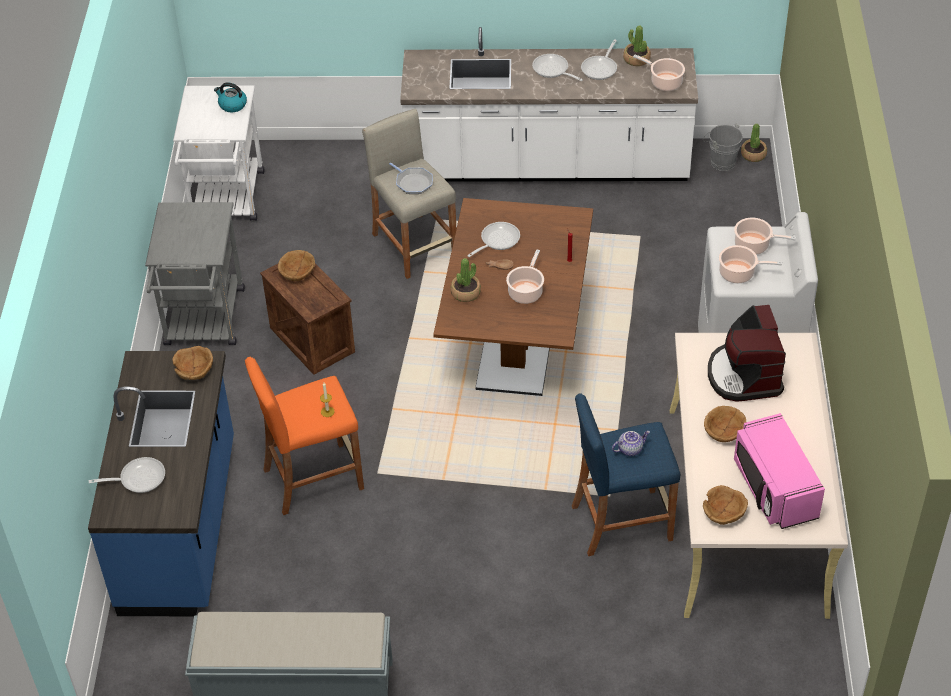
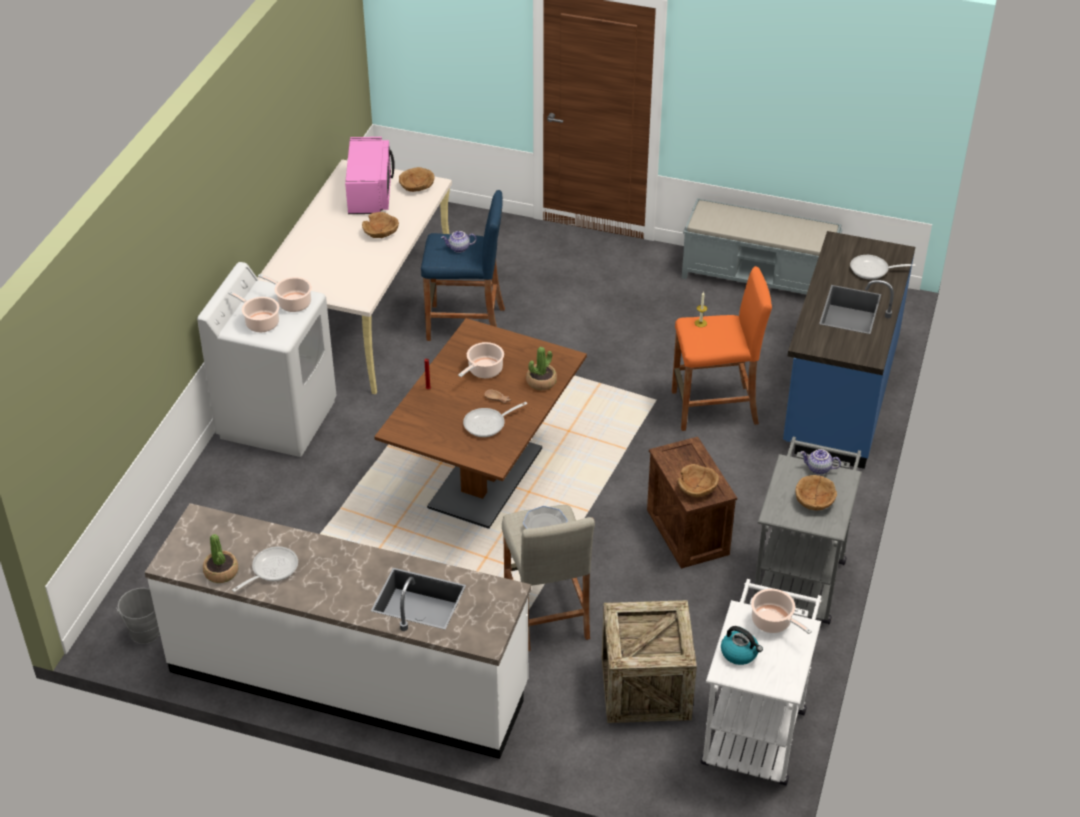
camera: 165 degrees left, 5 degrees down
brown bowl [173,346,213,380] -> brown bowl moved to [795,475,837,511]
frying pan [532,54,583,81] -> none
cooking pot [633,55,685,91] -> cooking pot moved to [751,588,812,634]
coffee machine [708,305,786,402] -> none
potted plant [741,123,767,162] -> none
none -> crate [602,600,697,723]
none -> teapot [800,449,841,475]

